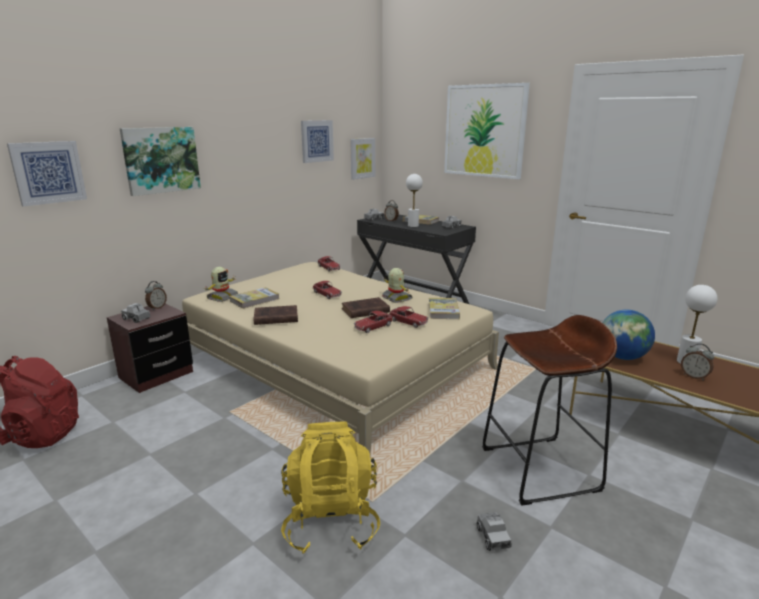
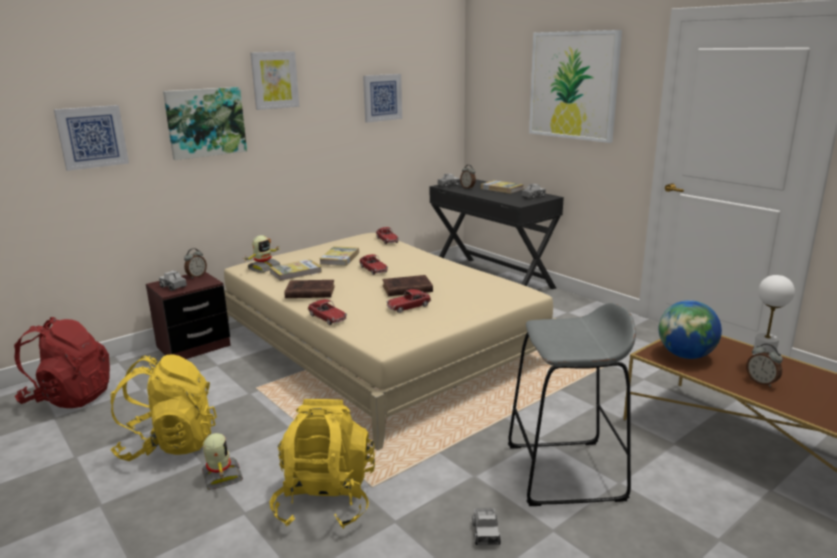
camera: 10 degrees right, 0 degrees up
picture [350,138,375,180] -> picture moved to [250,51,299,110]
toy robot [382,268,413,303] -> toy robot moved to [202,433,243,490]
toy car [390,306,428,328] -> toy car moved to [308,299,347,325]
white table lamp [406,174,423,227] -> none
book [429,298,460,319] -> book moved to [320,246,359,266]
brown stool [482,315,617,506] -> grey stool [508,303,636,506]
none -> yellow backpack [110,355,217,461]

